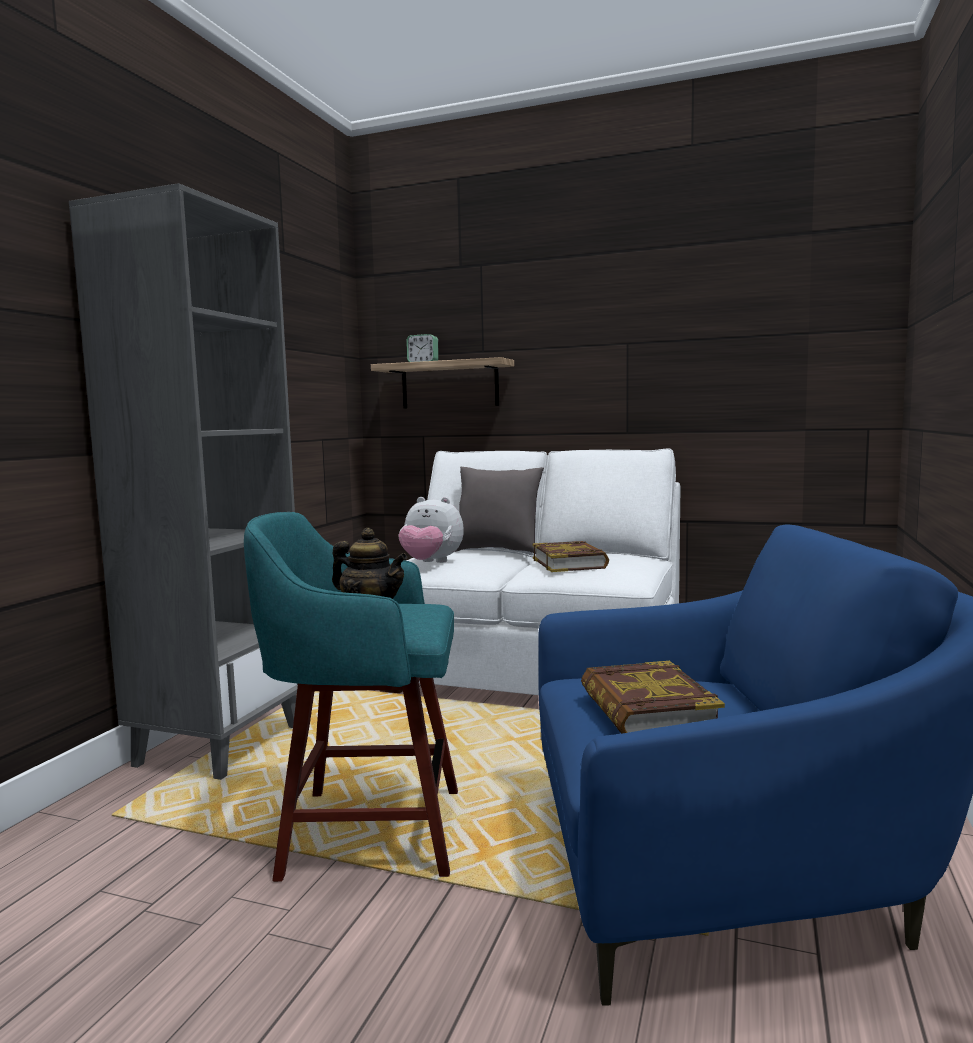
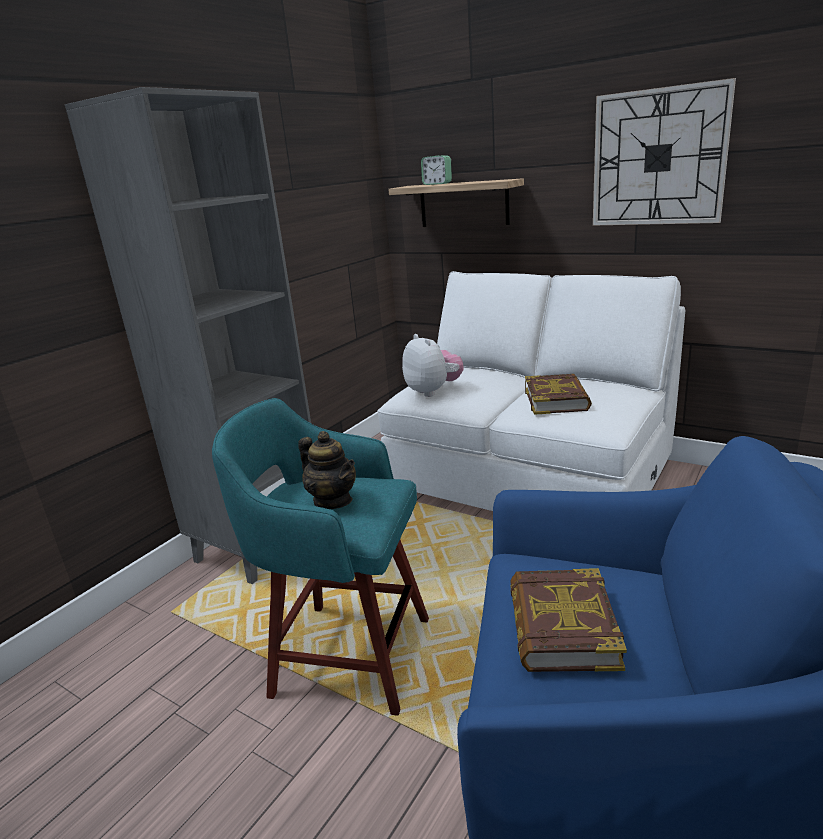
camera: 15 degrees right, 15 degrees up
plush toy [398,497,464,563] -> plush toy turned 150 degrees counterclockwise [402,334,464,397]
grey pillow [455,467,544,554] -> none
none -> wall clock [593,78,736,226]

